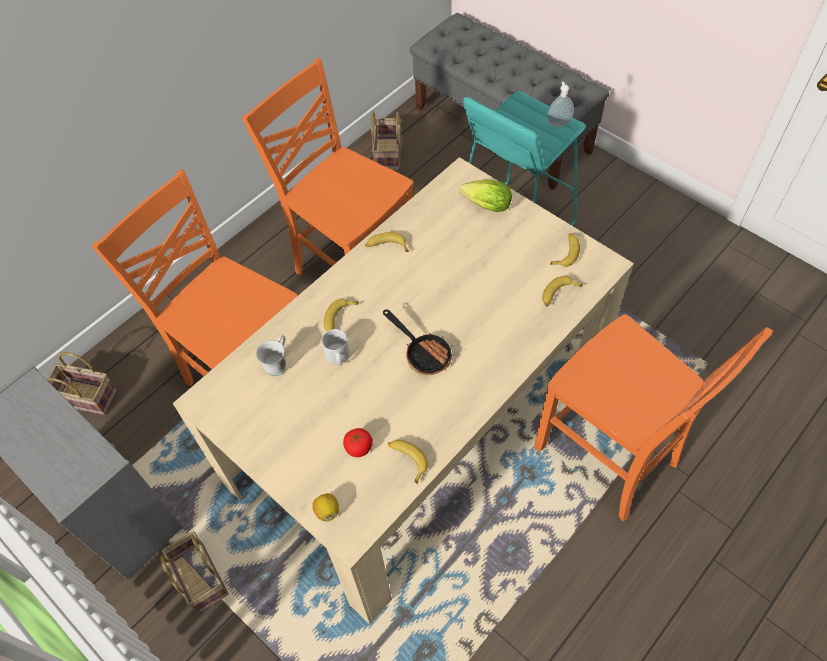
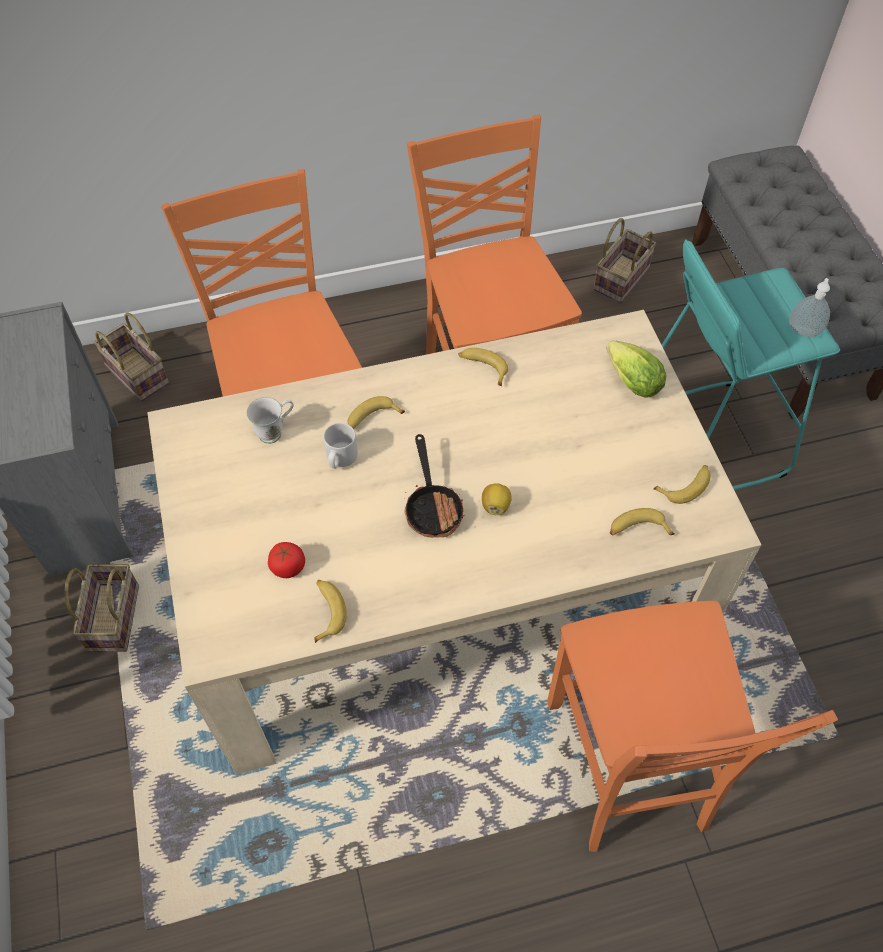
camera: 30 degrees right, 0 degrees up
lemon [312,493,339,522] -> lemon moved to [482,483,512,515]

